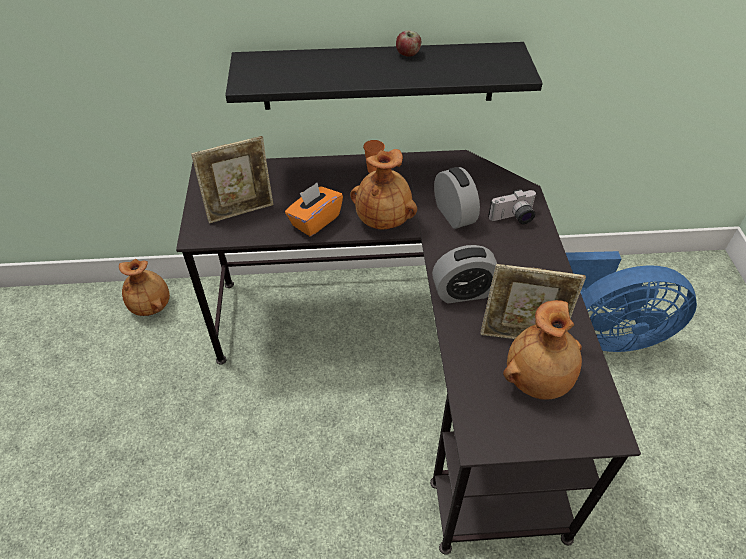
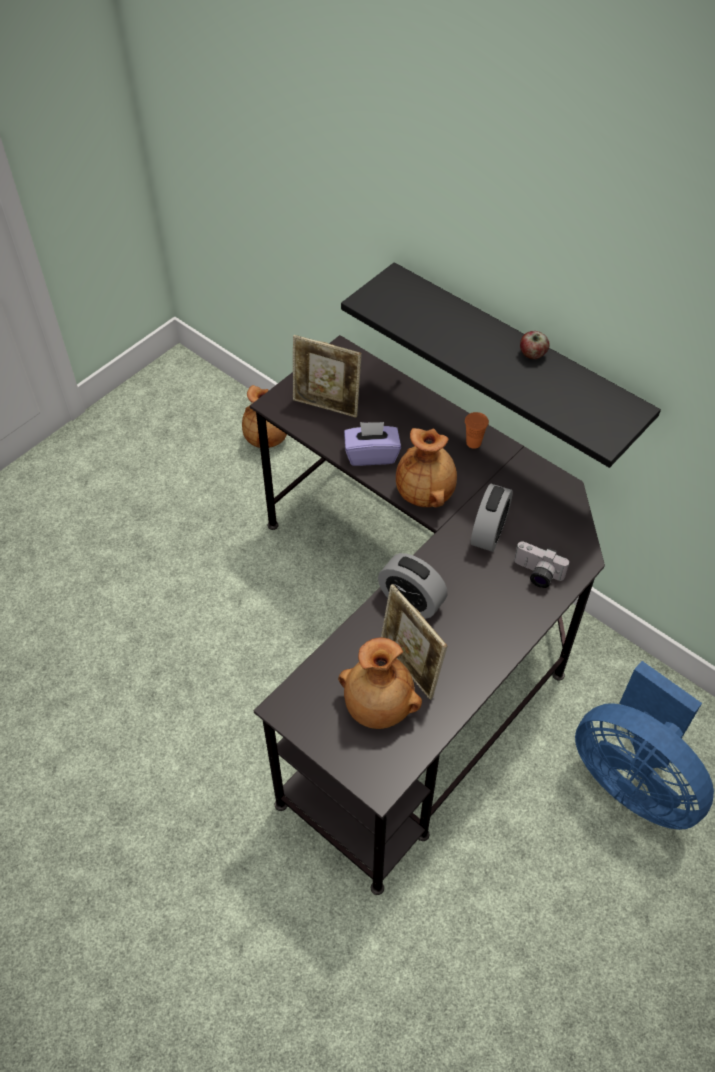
camera: 45 degrees right, 5 degrees up
orange tissue box [285,183,343,236] -> purple tissue box [344,422,401,466]

